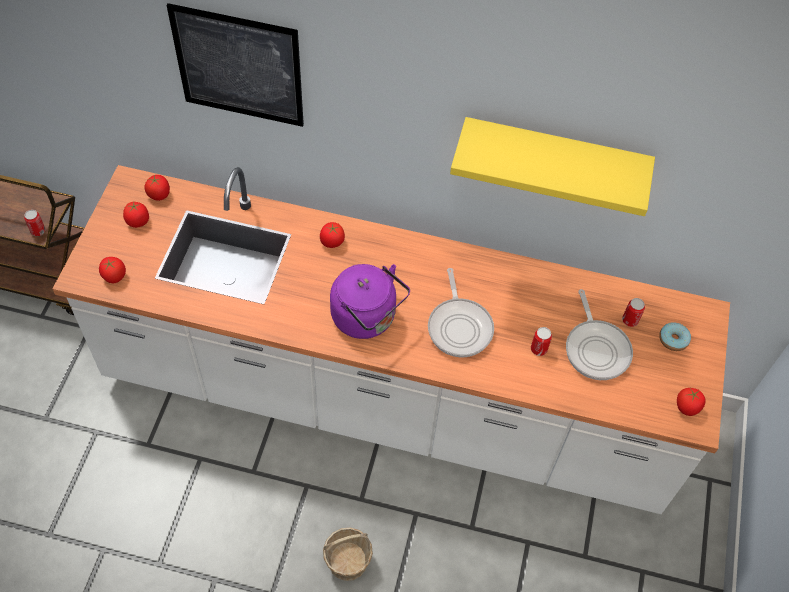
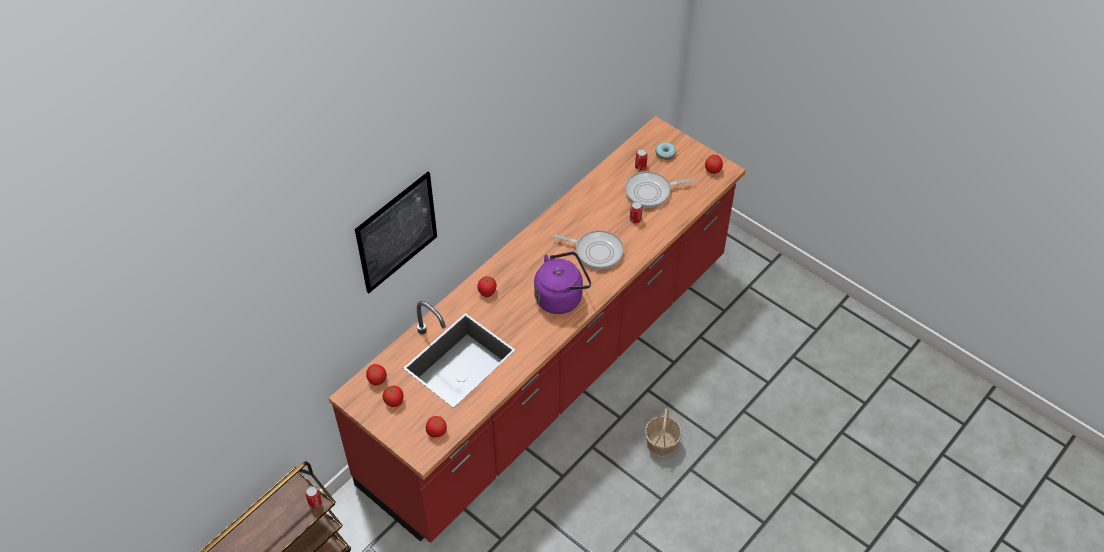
camera: 60 degrees left, 5 degrees down
white counter [53,165,730,514] -> red counter [329,116,746,543]
yellow shelf [450,117,655,216] -> none
frying pan [566,289,633,380] -> frying pan turned 150 degrees clockwise [625,171,694,208]

